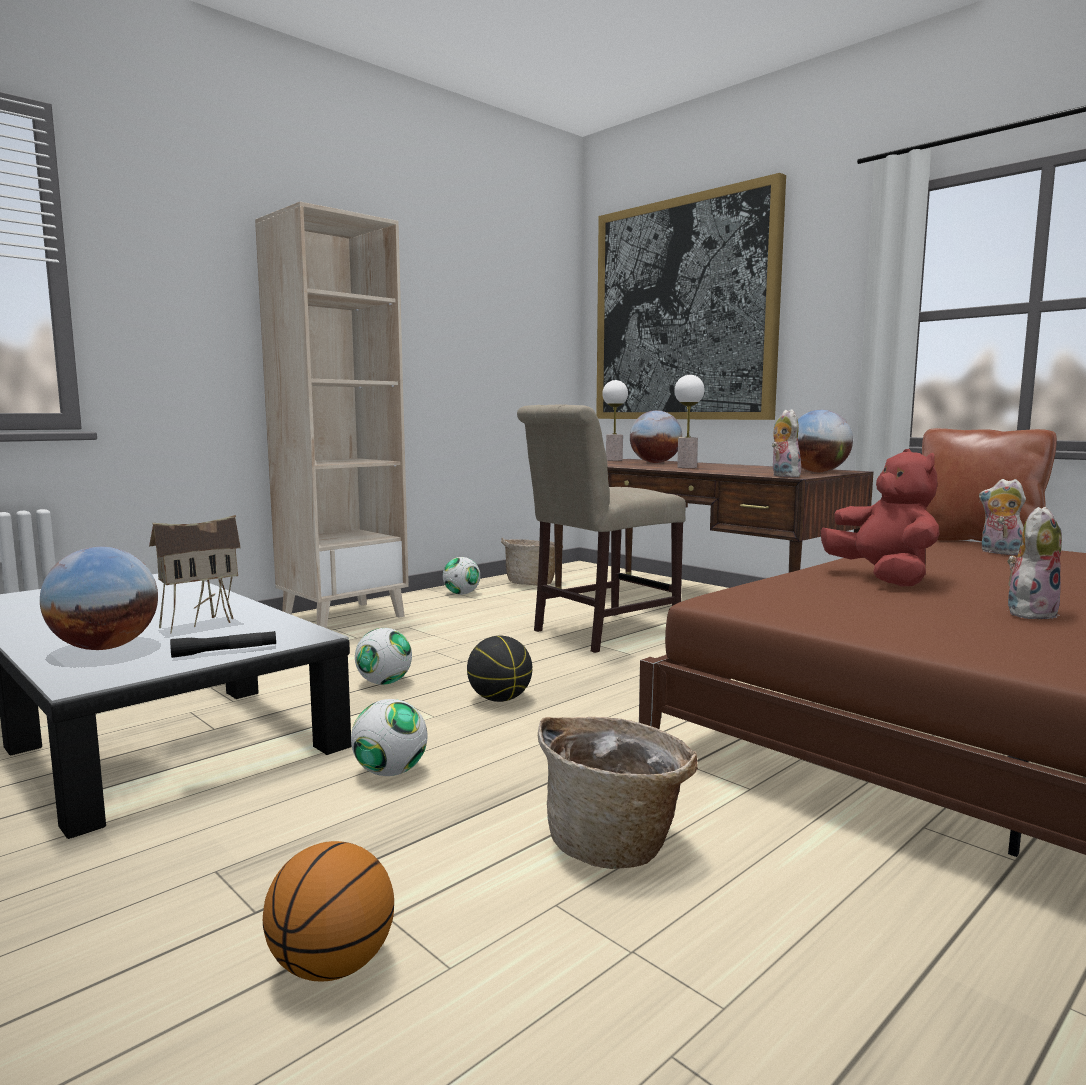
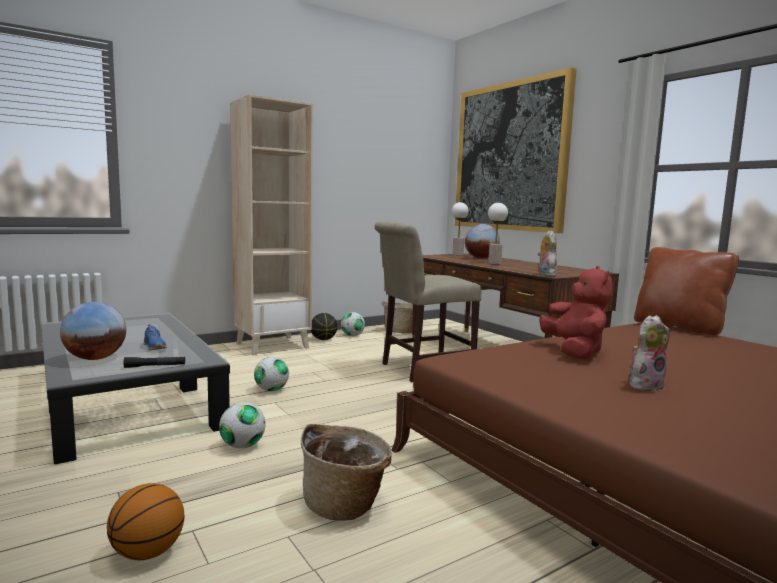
camera: 10 degrees right, 0 degrees up
toy house [149,515,241,634] -> blue shoe [143,324,167,350]
basketball [467,636,532,702] -> basketball moved to [311,313,337,340]
globe [798,410,853,472] -> none
plush toy [979,479,1026,555] -> none

